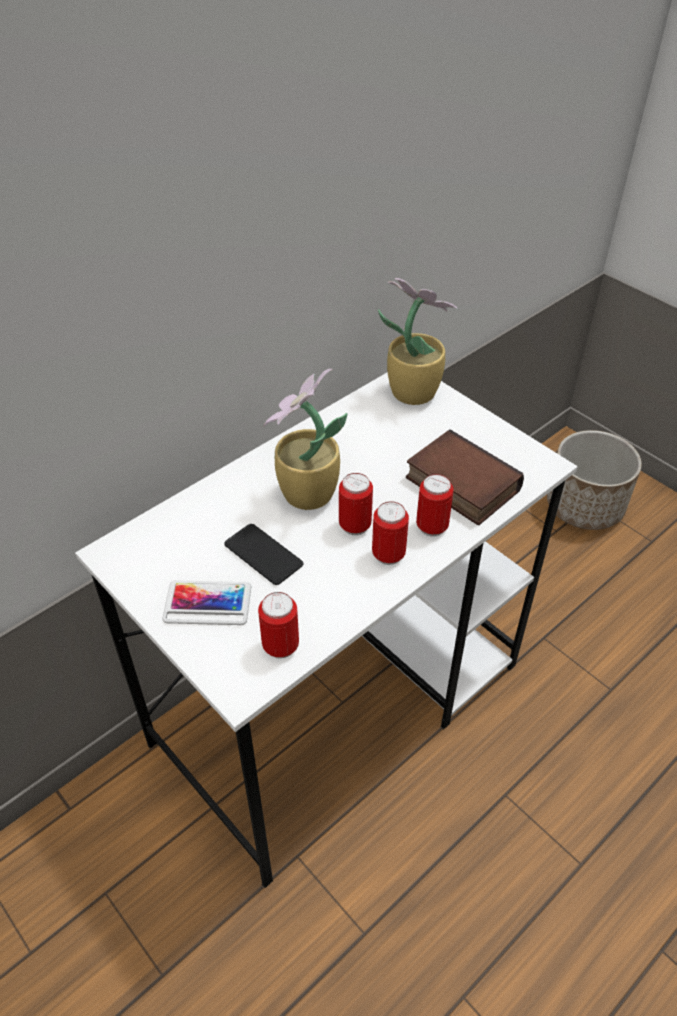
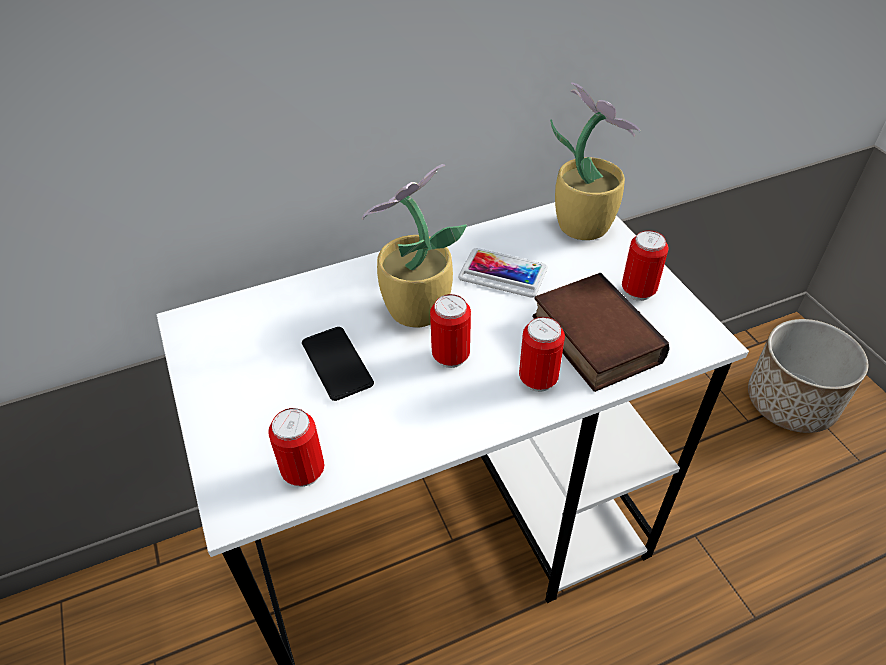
camera: 20 degrees right, 0 degrees up
phone [163,580,251,625] -> phone moved to [458,248,548,298]
can [372,501,409,565] -> can moved to [622,230,669,301]

